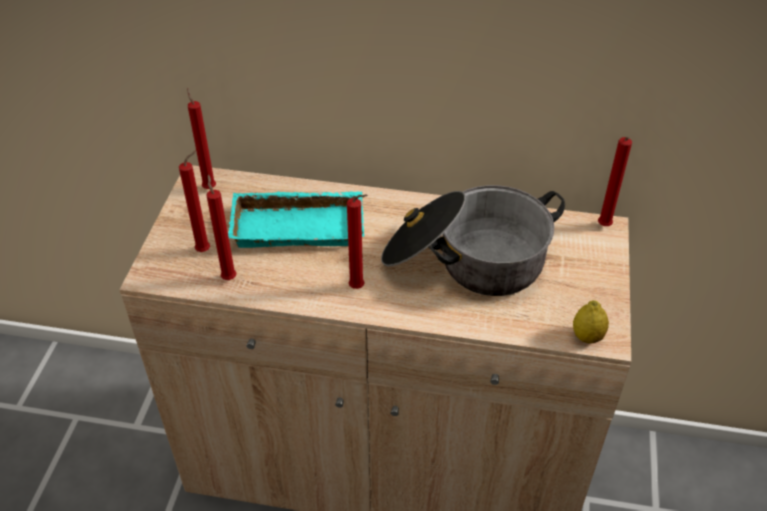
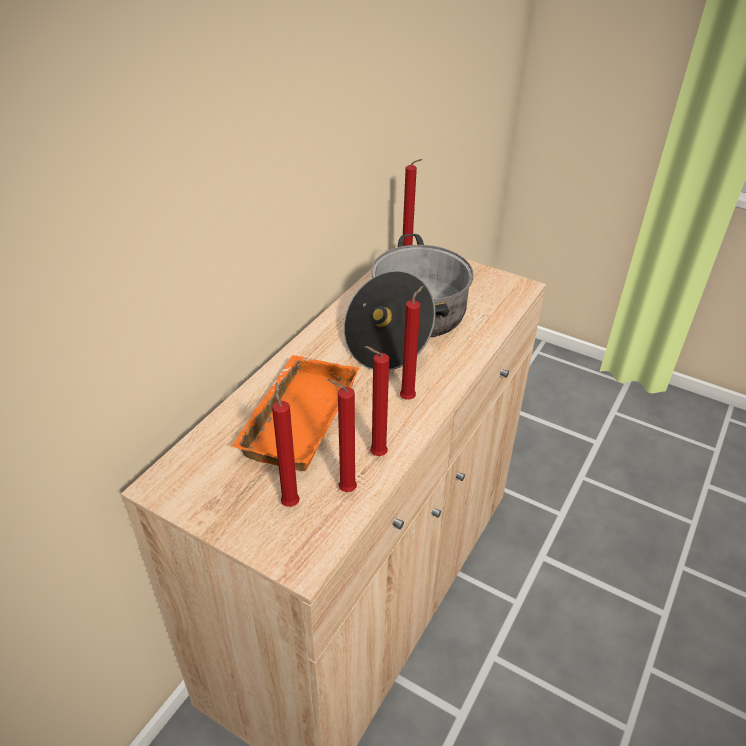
camera: 70 degrees left, 5 degrees down
red candle [187,87,216,189] -> red candle moved to [364,346,389,456]
turquoise tray [228,191,364,248] -> orange tray [231,355,359,471]
lemon [573,300,609,344] -> none

